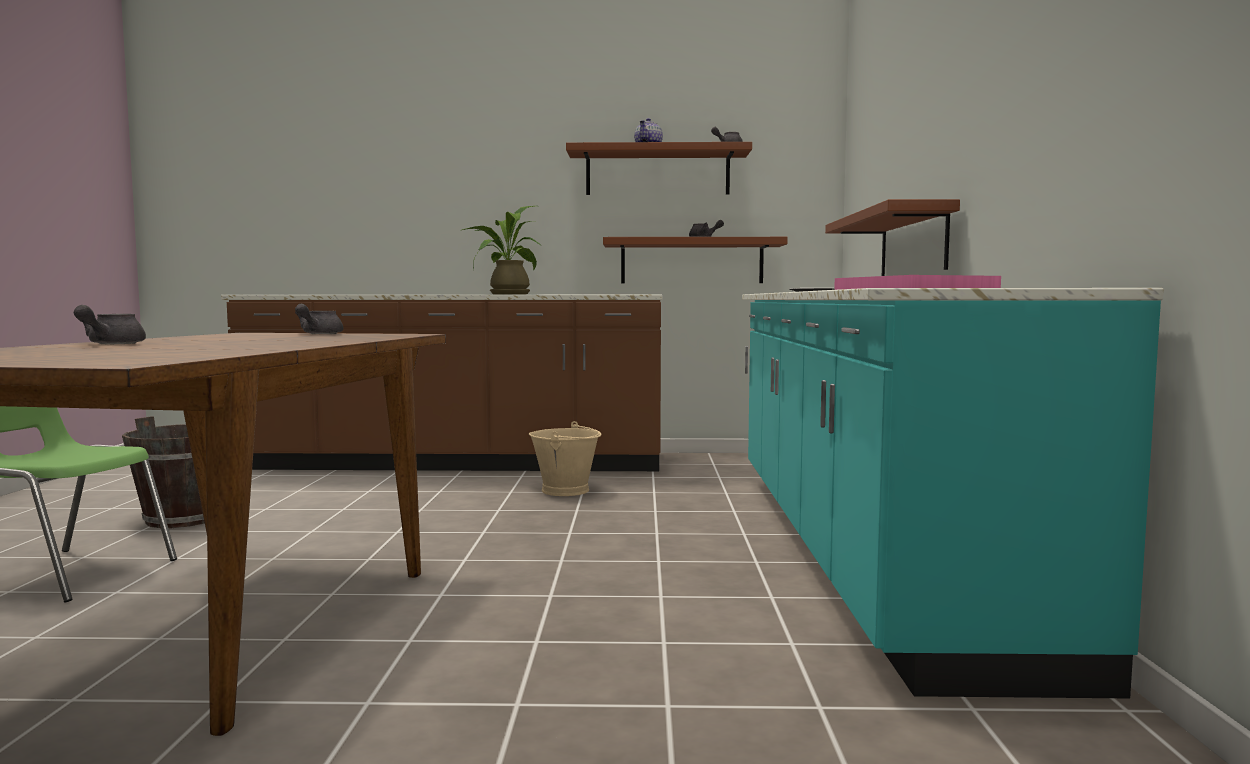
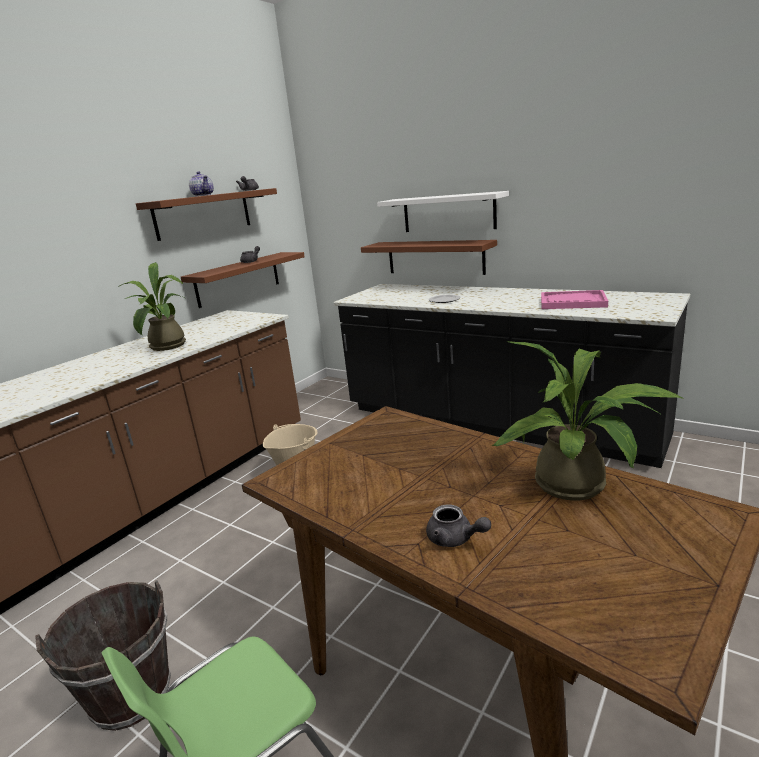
camera: 55 degrees left, 15 degrees up
grey teapot [295,304,343,334] -> none
turquoise counter [742,288,1164,698] -> black counter [333,284,690,468]
none -> white shelf [377,191,509,232]
none -> potted plant [491,341,684,501]

